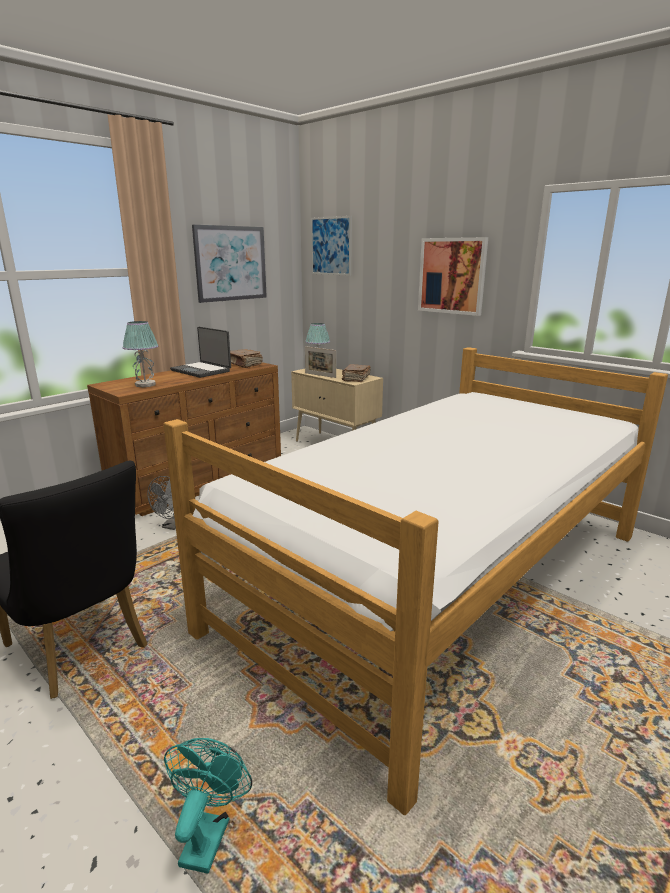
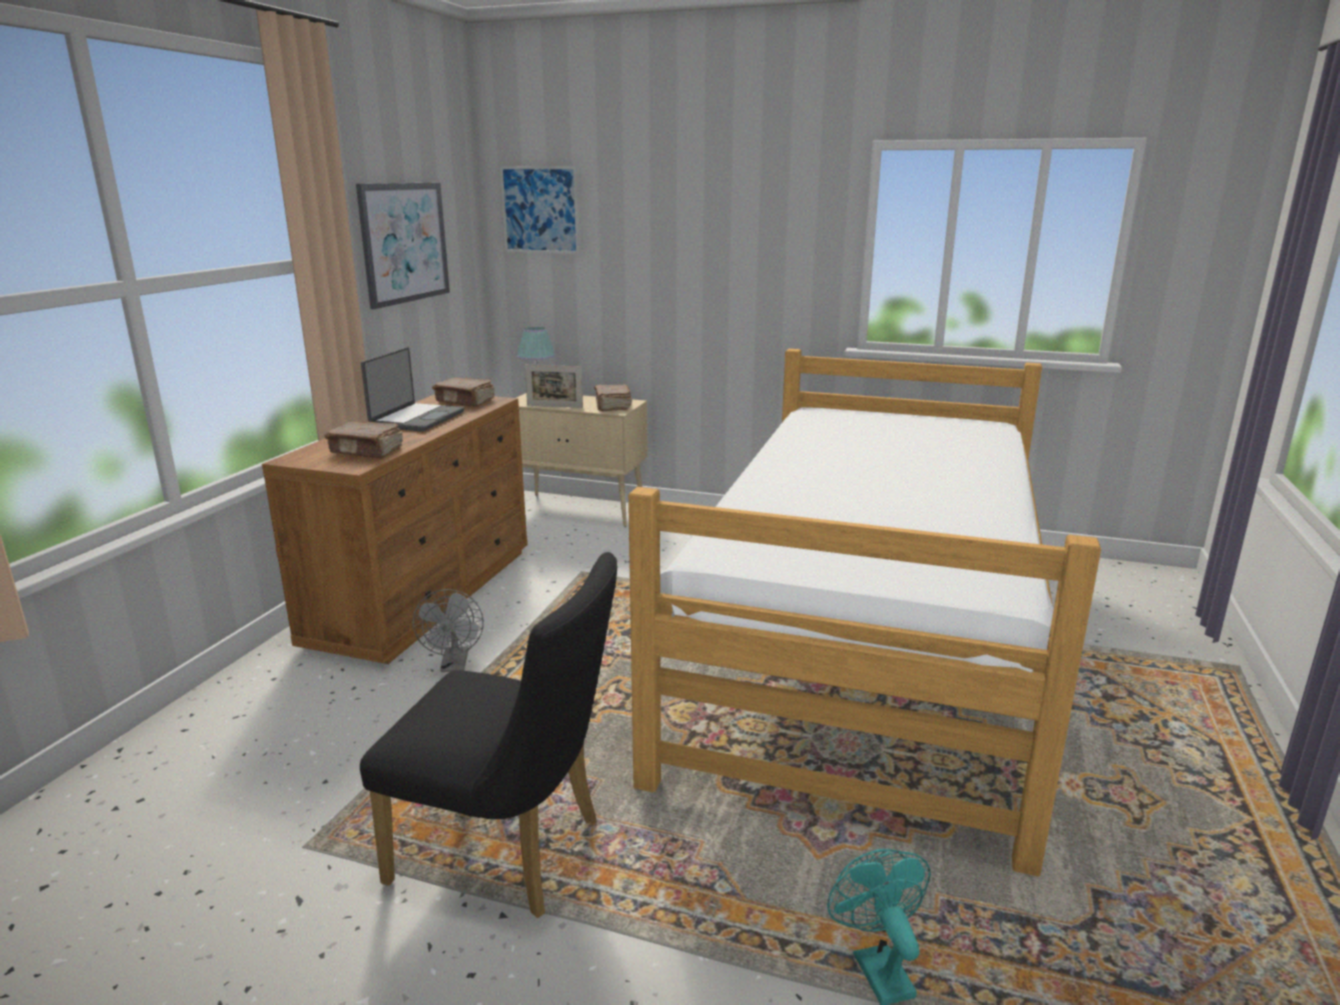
camera: 25 degrees left, 0 degrees up
table lamp [122,321,159,387] -> brown book [325,422,403,459]
laptop [170,327,231,378] -> laptop turned 90 degrees counterclockwise [361,347,465,432]
picture [418,237,488,316] -> none

